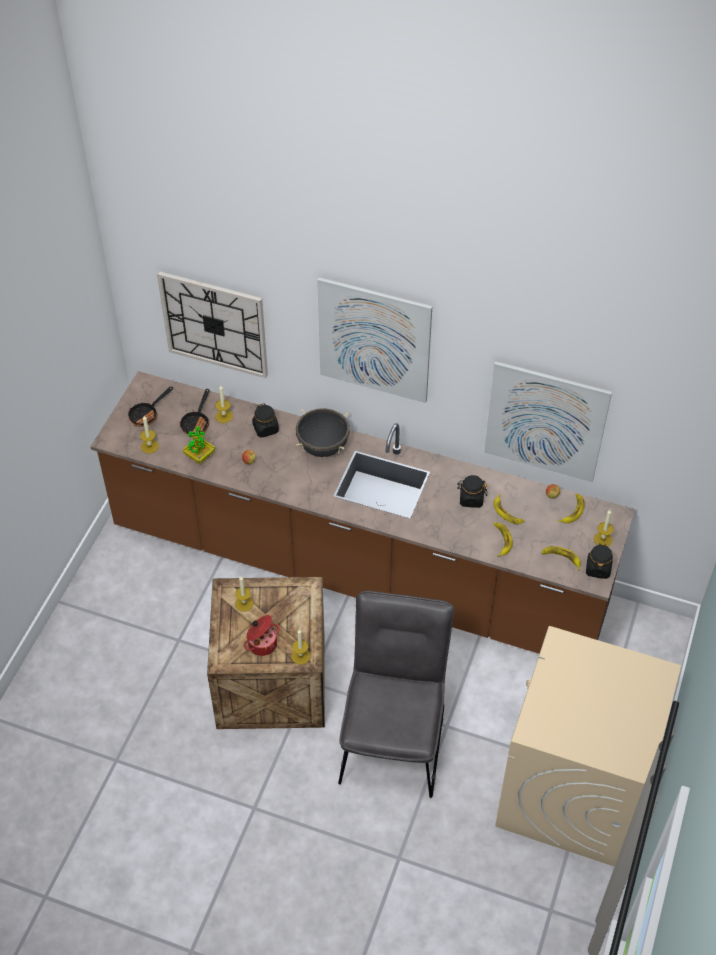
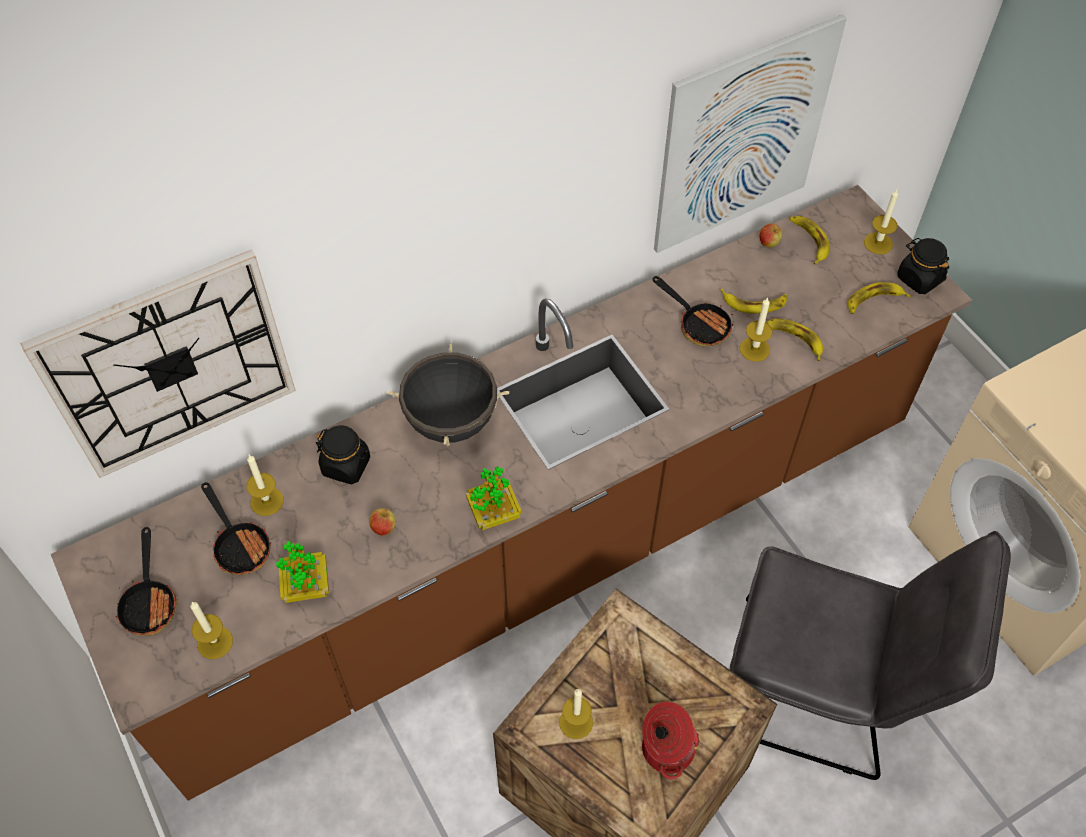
camera: 50 degrees left, 5 degrees up
candle [291,629,310,665] -> candle moved to [740,297,773,362]
picture [317,277,432,403] -> none
grey chair [338,590,455,798] -> grey chair turned 150 degrees clockwise [730,531,1011,780]
black jar [457,475,487,508] -> frying pan [652,276,734,346]
none -> potted plant [466,466,522,530]

